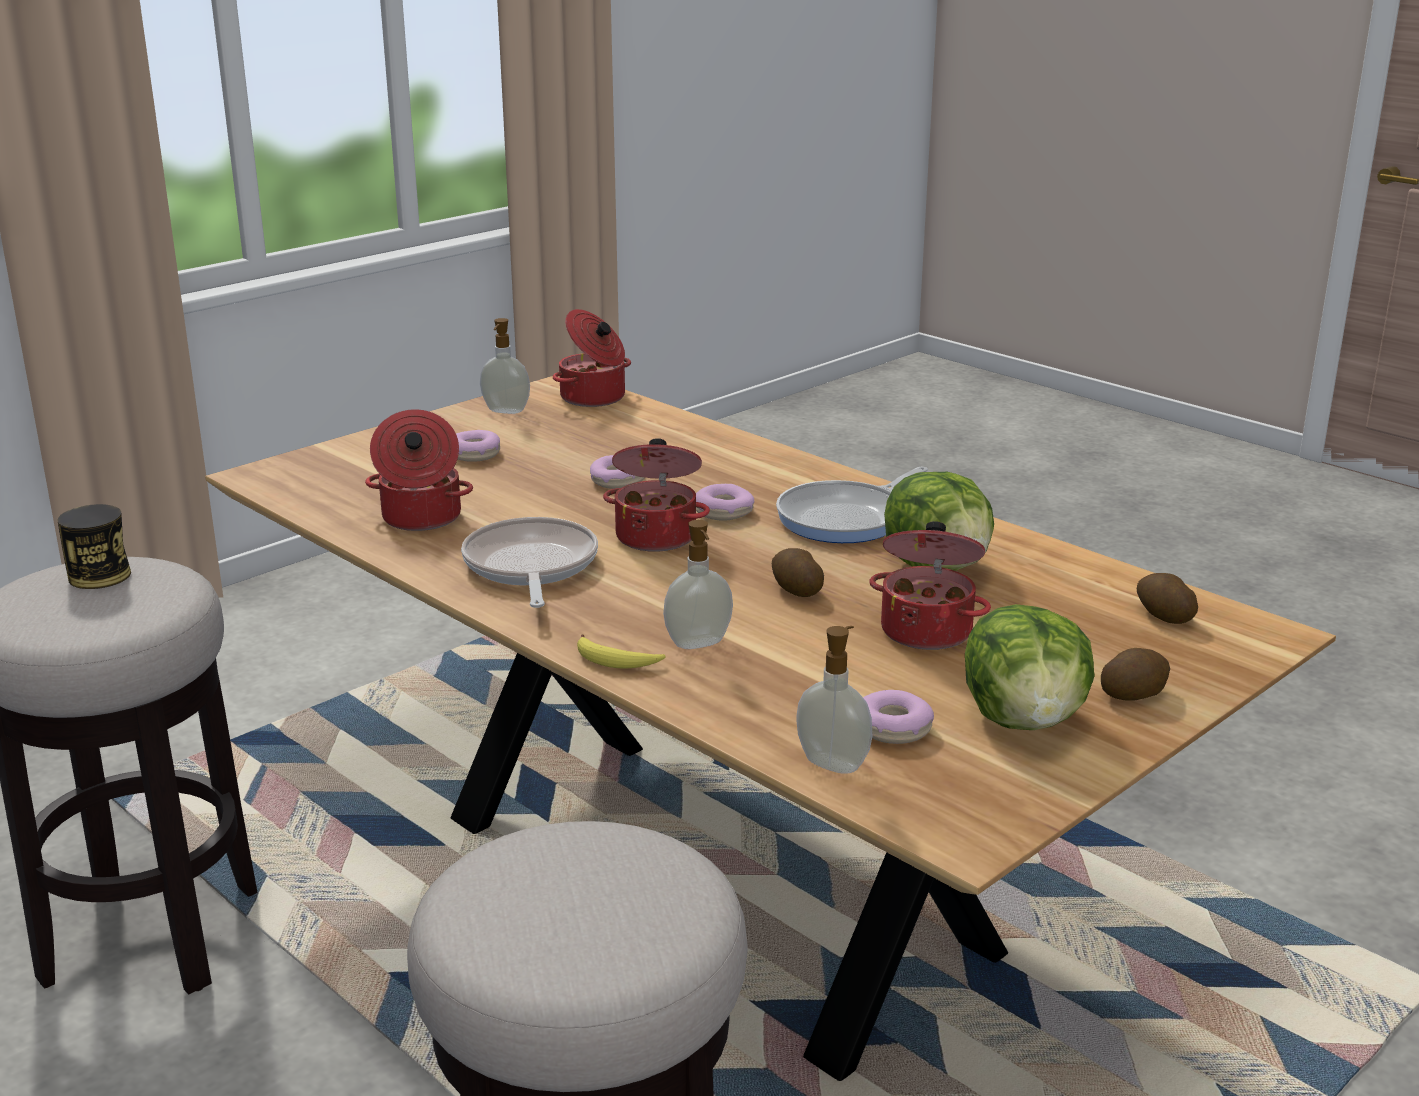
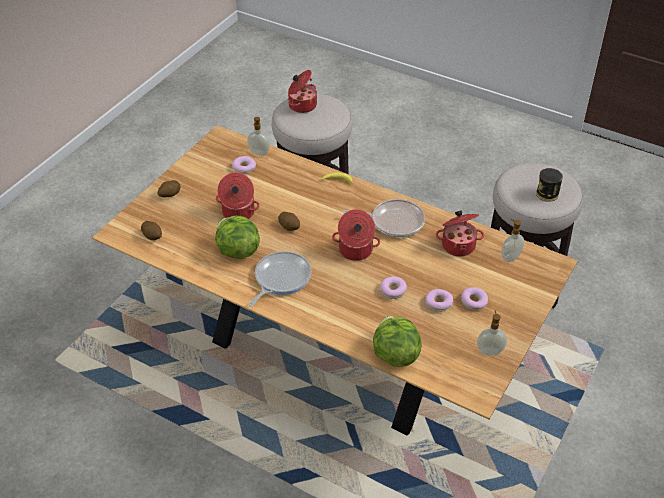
camera: 165 degrees right, 20 degrees up
frying pan [461,517,598,608] -> frying pan turned 60 degrees counterclockwise [343,199,425,237]
cooking pot [553,309,631,407] -> cooking pot moved to [288,70,317,113]
soap dispenser [663,520,733,649] -> soap dispenser moved to [502,219,524,262]
donut [696,484,754,521] -> donut moved to [425,289,453,312]
lettuce [965,604,1095,730] -> lettuce moved to [373,316,421,367]

